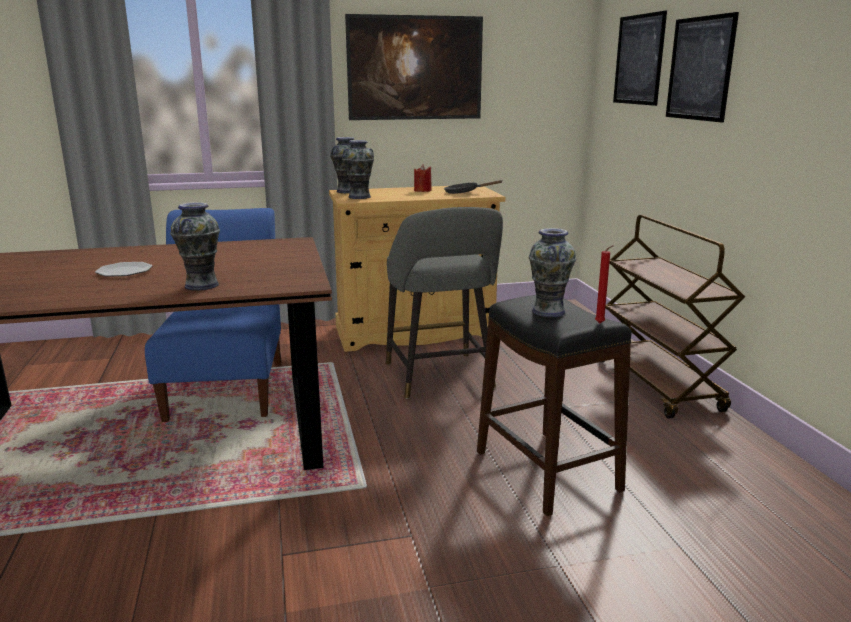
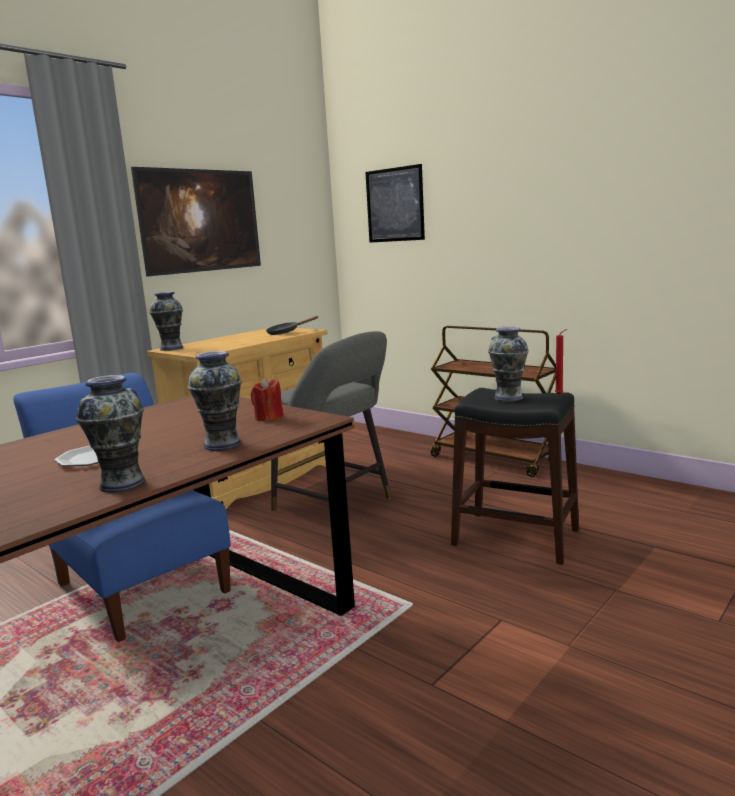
camera: 35 degrees left, 5 degrees down
vase [342,140,374,199] -> vase moved to [76,375,145,493]
red candle [414,165,432,192] -> red candle moved to [251,378,284,421]
picture [666,12,739,122] -> none

